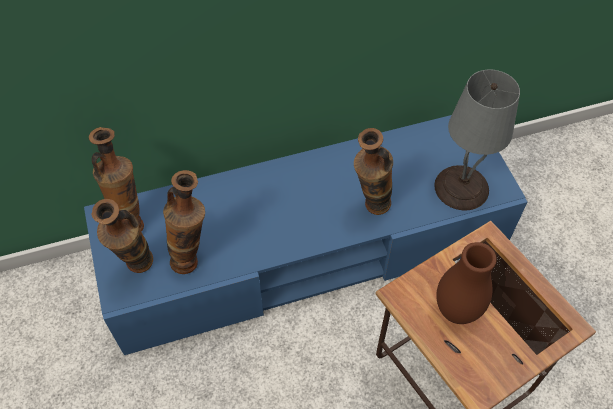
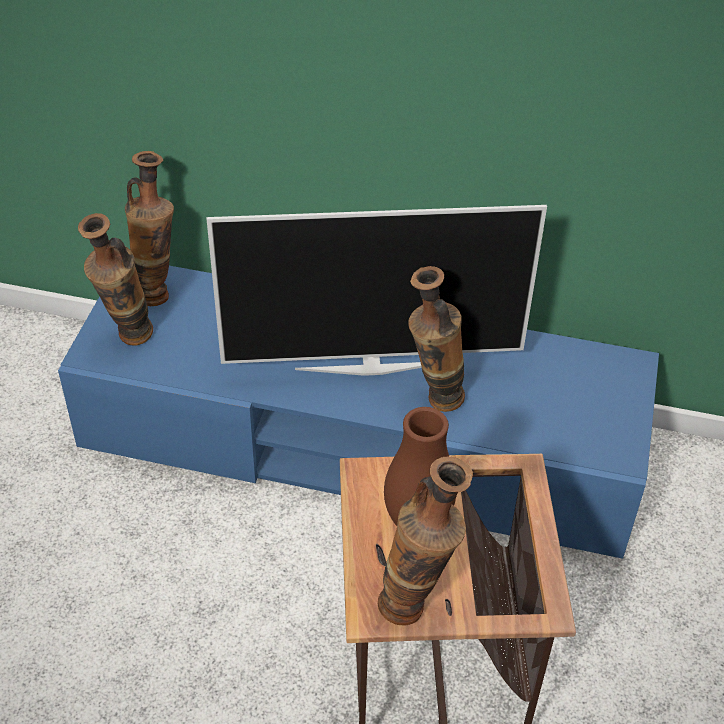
camera: 30 degrees right, 10 degrees down
vase [163,170,205,274] -> vase moved to [378,456,473,626]
grey table lamp [434,70,520,210] -> none
none -> television [207,205,547,376]

